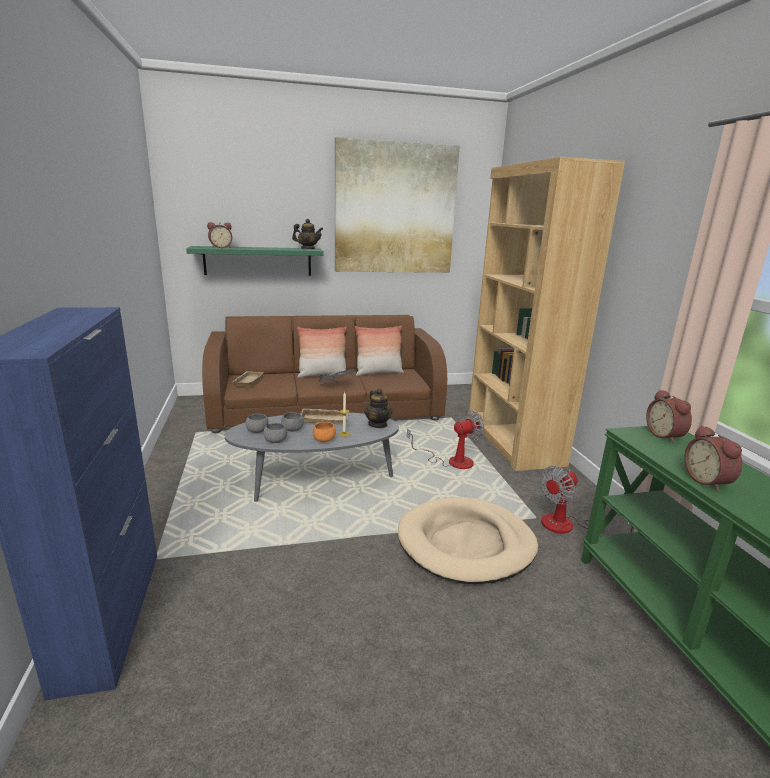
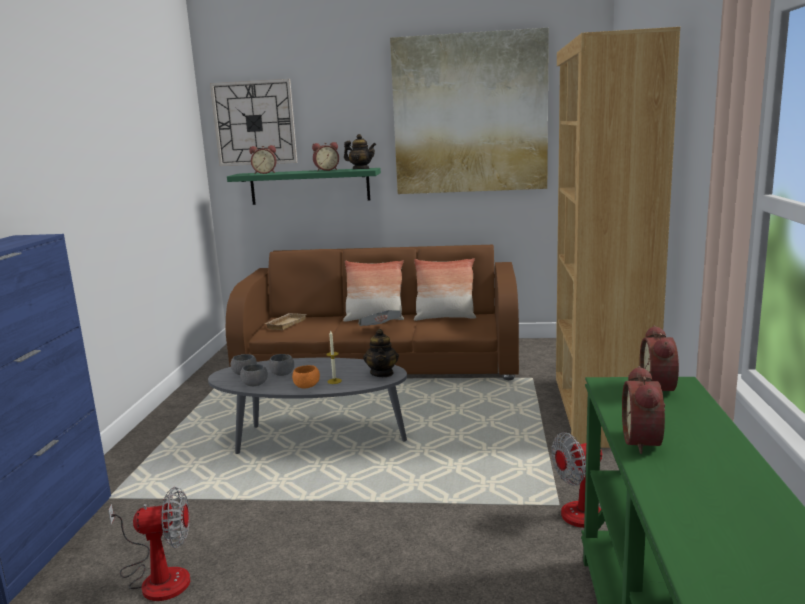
camera: 20 degrees right, 5 degrees down
beige tray [301,408,348,424] -> none
beige dog bed [398,497,538,584] -> none
fan [407,410,484,469] -> fan moved to [108,487,190,601]
none -> wall clock [210,79,297,166]
none -> alarm clock [312,142,339,171]

